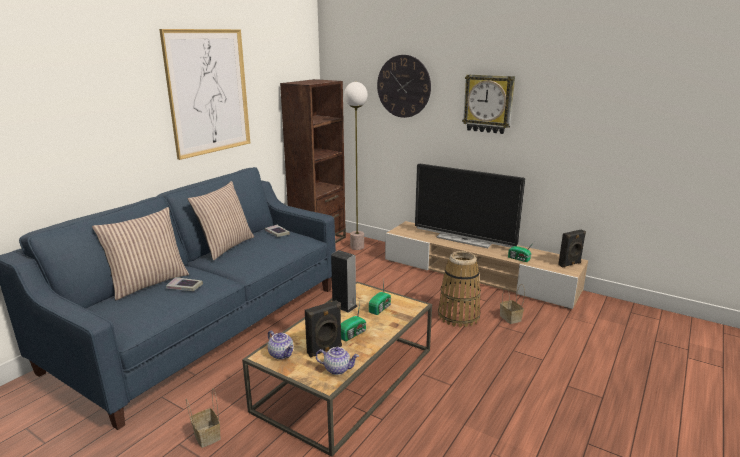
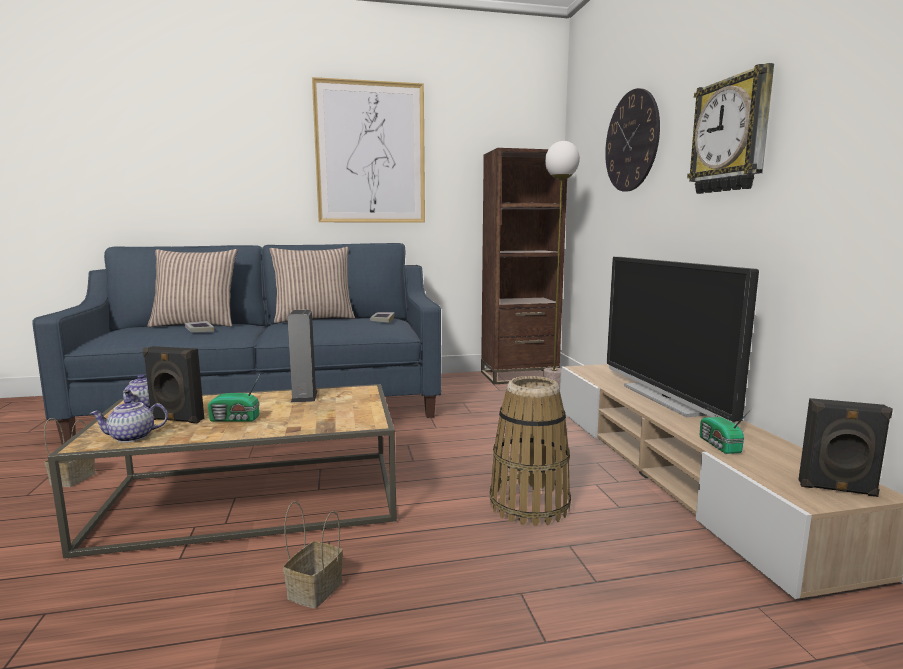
camera: 45 degrees right, 10 degrees down
teapot [316,347,359,375] -> teapot turned 105 degrees clockwise [90,399,168,443]
radio [369,279,391,315] -> none
basket [500,284,525,324] -> basket moved to [283,501,343,609]

